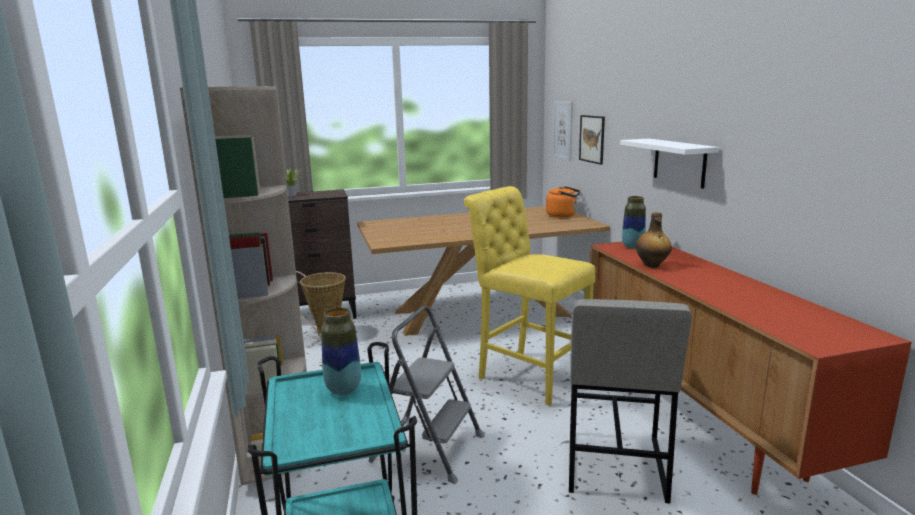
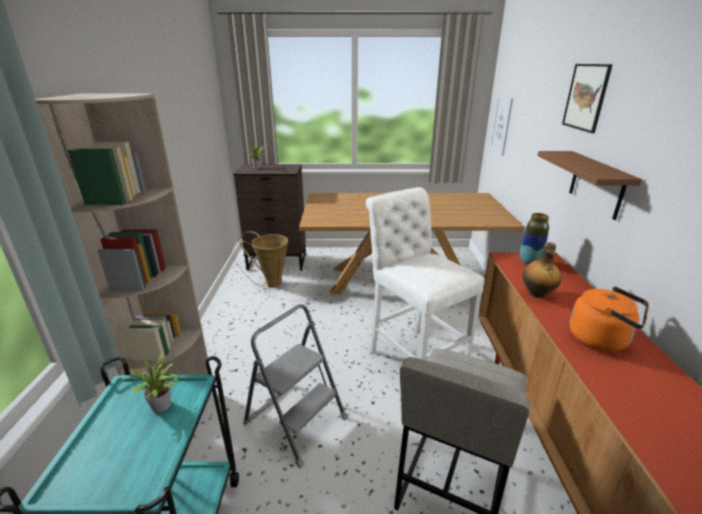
camera: 15 degrees right, 10 degrees up
vase [321,307,361,395] -> potted plant [119,352,178,413]
yellow stool [464,186,595,406] -> white stool [366,187,485,360]
orange kettle [546,186,581,217] -> orange kettle moved to [569,287,649,351]
picture [579,115,605,165] -> picture moved to [562,64,613,133]
white shelf [620,139,719,189] -> brown shelf [537,151,642,220]

